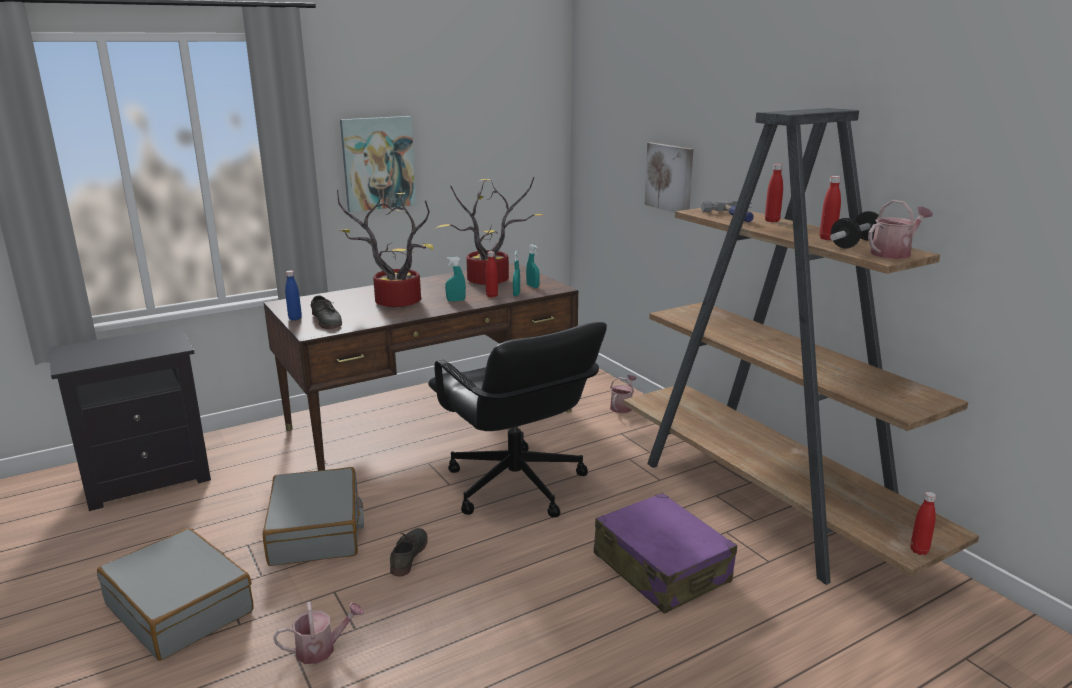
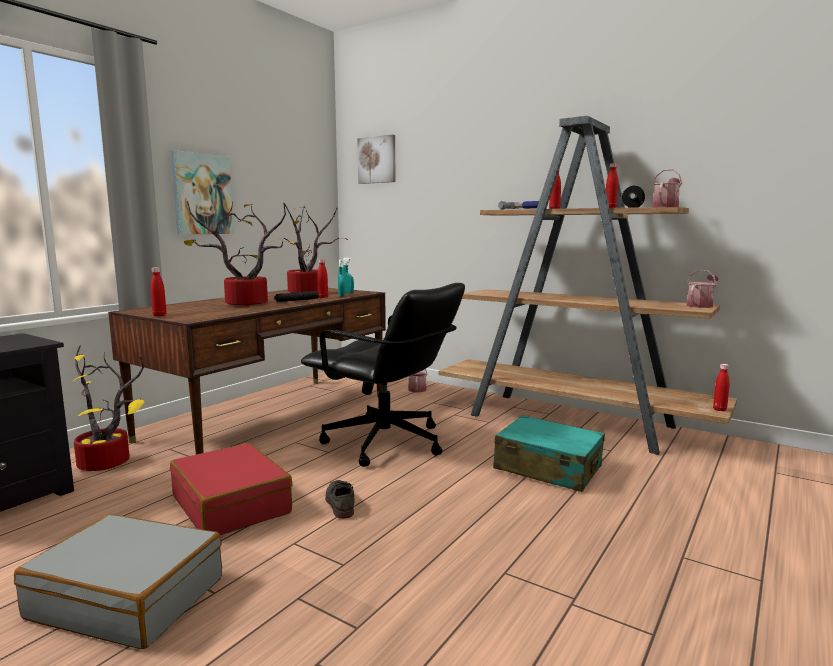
camera: 25 degrees left, 10 degrees down
grey suitcase [263,467,364,566] -> red suitcase [170,443,293,535]
watering can [273,602,364,664] -> watering can moved to [686,270,719,308]
blue bottle [285,270,302,320] -> red bottle [151,267,166,316]
grey shoe [311,295,342,329] -> none
turquoise spray bottle [445,257,466,301] -> black flashlight [274,291,319,302]
purple suitcase [594,493,737,614] -> turquoise suitcase [493,415,605,492]
picture [645,143,693,212] -> picture moved to [357,135,395,184]
none -> potted plant [74,345,145,471]

